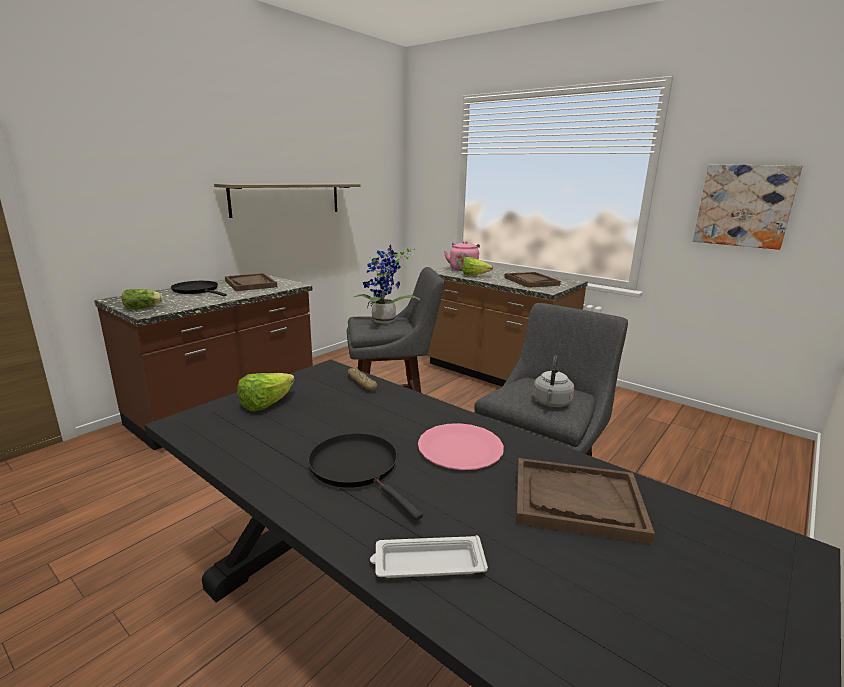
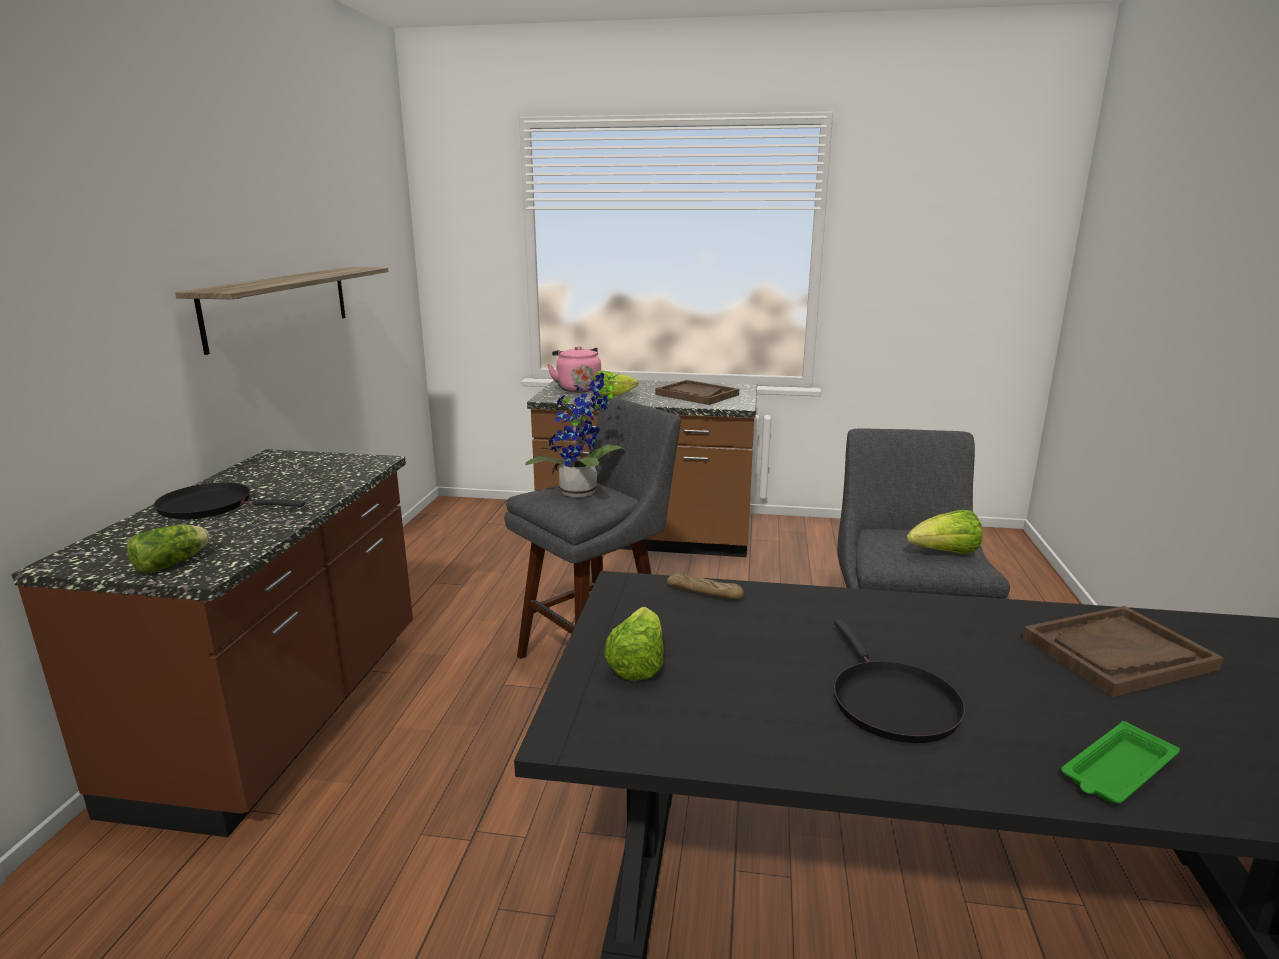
camera: 30 degrees left, 0 degrees up
brown tray [225,273,277,291] -> none
black frying pan [308,433,423,520] -> black frying pan turned 120 degrees counterclockwise [834,619,965,743]
white tray [370,535,488,578] -> green tray [1061,721,1180,803]
pink plate [418,423,504,470] -> none
grey kettle [533,355,574,407] -> lettuce [907,510,982,554]
picture [693,165,803,250] -> none

